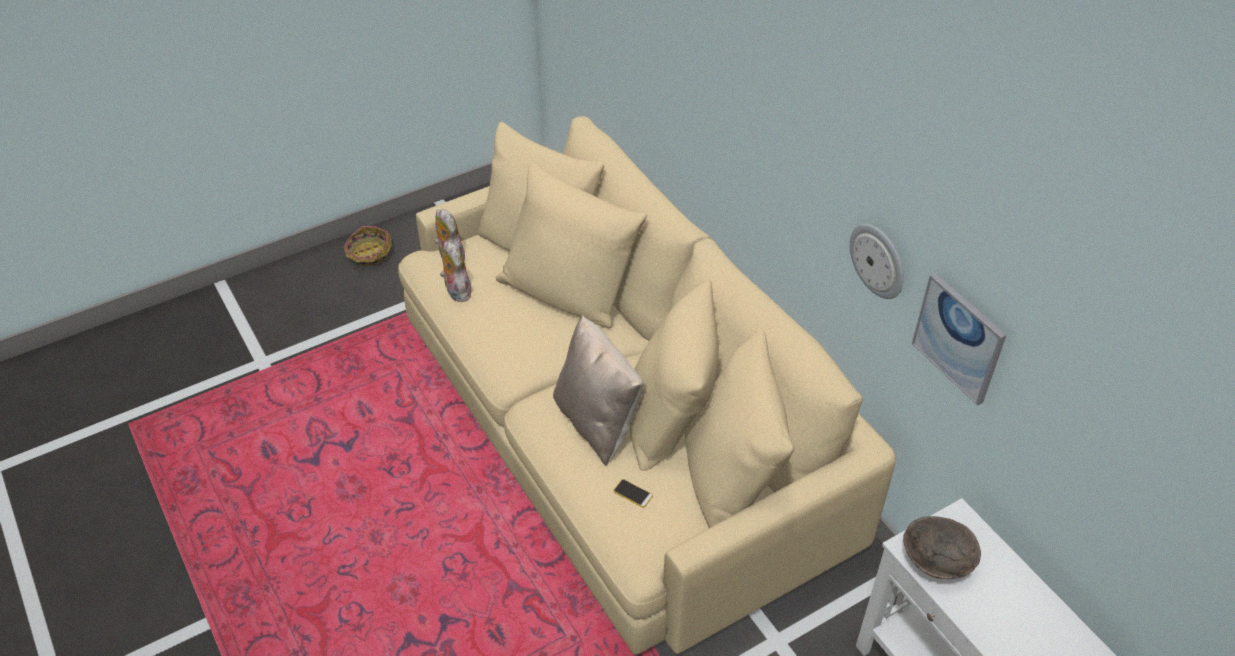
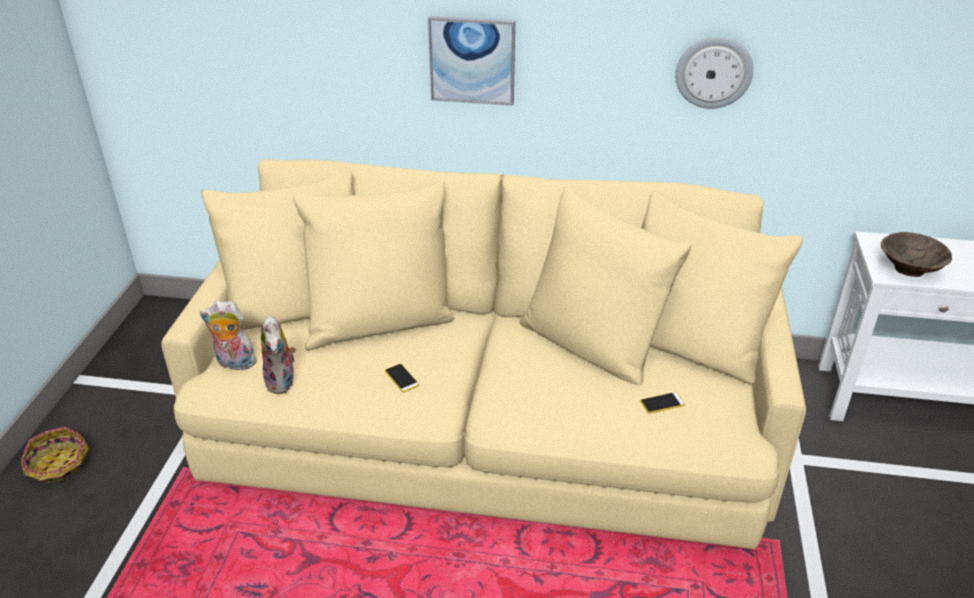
camera: 50 degrees left, 10 degrees down
plush toy [440,241,472,302] -> plush toy turned 120 degrees counterclockwise [261,315,296,394]
beige pillow [553,315,643,466] -> none
picture [912,273,1007,406] -> picture moved to [428,16,515,106]
none -> phone [385,364,419,392]

